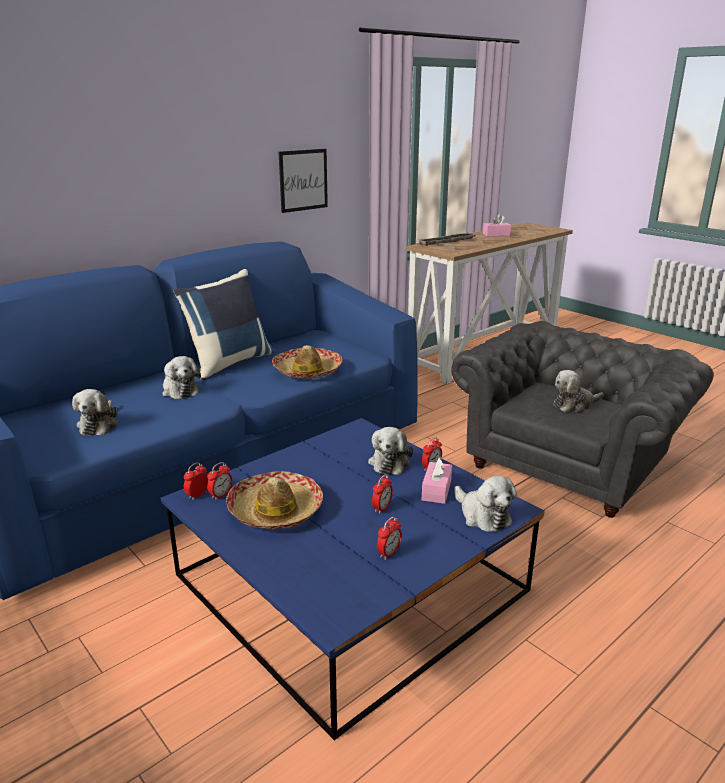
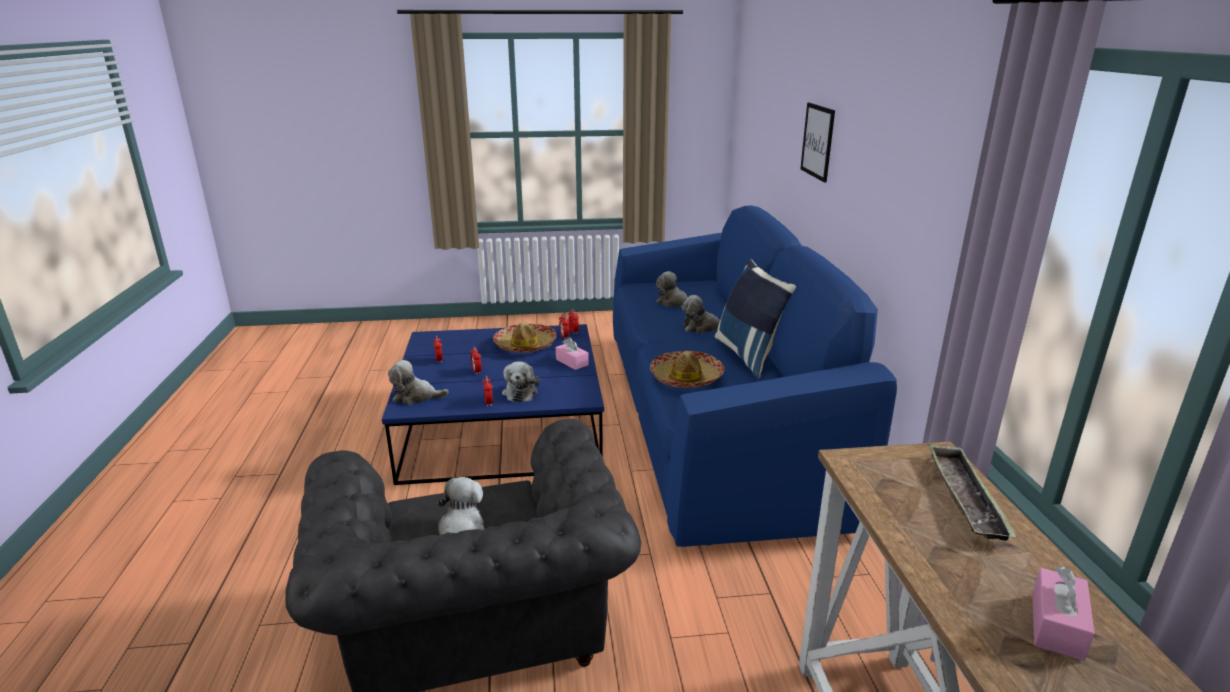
camera: 125 degrees right, 0 degrees up
picture [279,149,328,213] -> picture moved to [800,103,835,183]
plush toy [368,427,413,475] -> plush toy turned 135 degrees counterclockwise [502,361,540,402]
pink tissue box [422,457,452,504] -> pink tissue box moved to [556,337,589,370]

